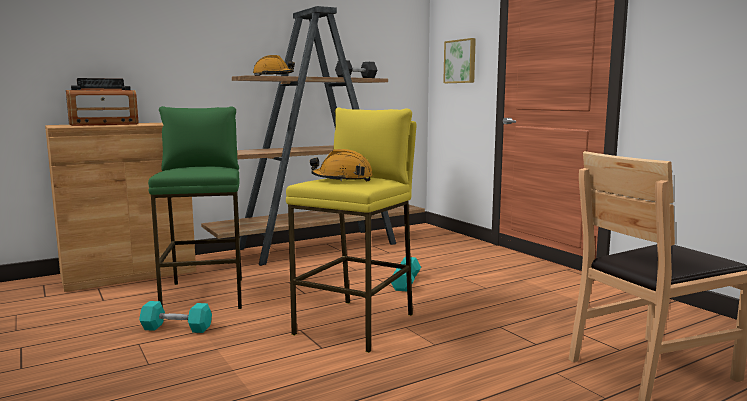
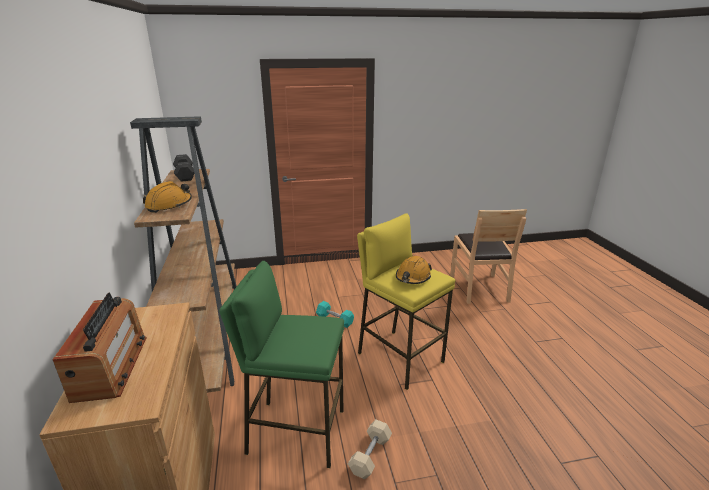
camera: 70 degrees left, 15 degrees up
turquoise dumbbell [139,301,212,333] -> beige dumbbell [348,420,392,479]
picture [443,38,476,83] -> none

